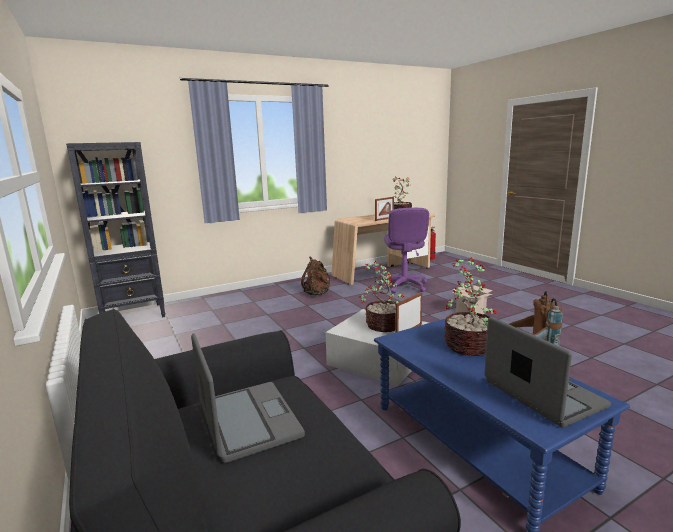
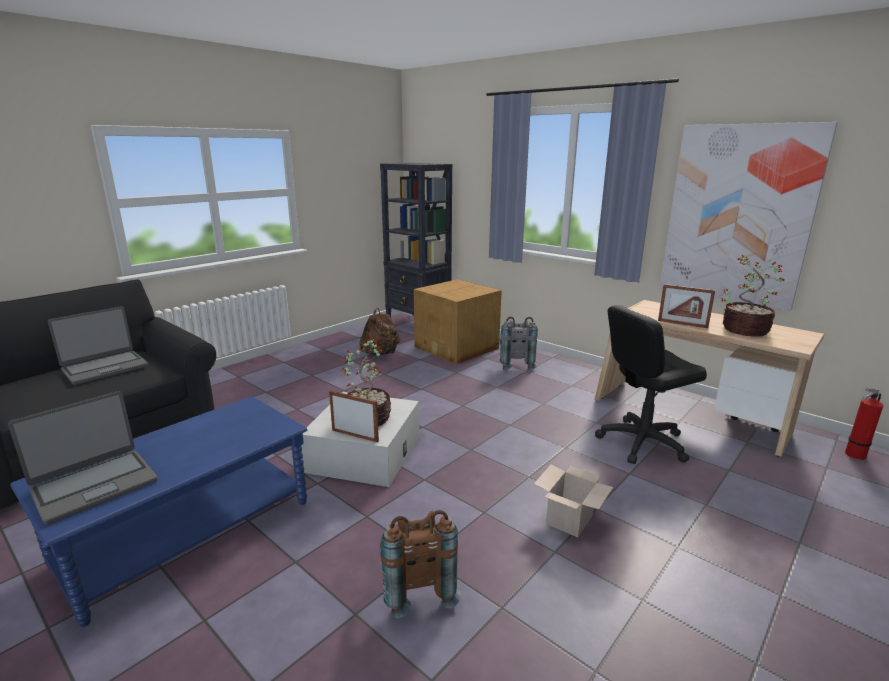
camera: 70 degrees right, 5 degrees up
brown backpack [301,256,330,295] -> brown backpack moved to [359,308,400,356]
purple office chair [378,208,429,293] -> black office chair [595,305,707,464]
potted plant [444,257,497,356] -> none
none -> cardboard box [414,279,502,364]
none -> grey backpack [500,317,538,370]
none -> picture [660,122,838,311]

